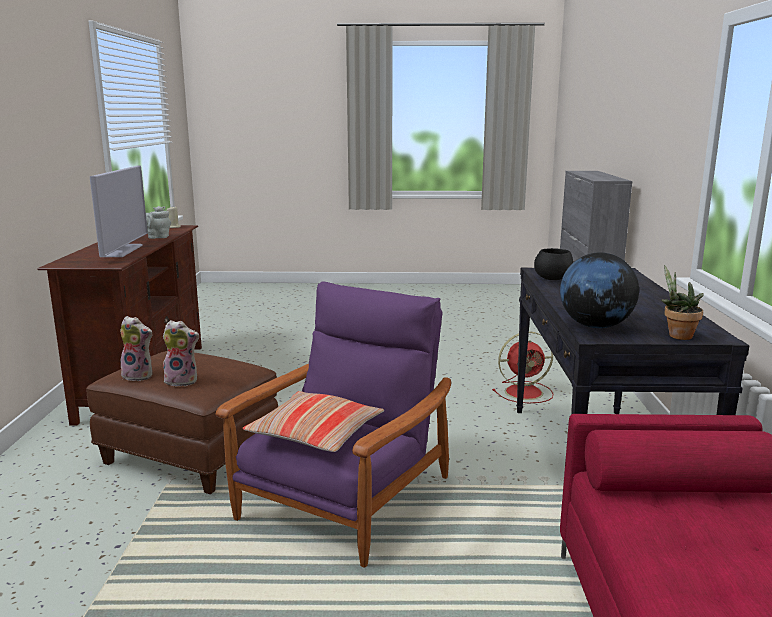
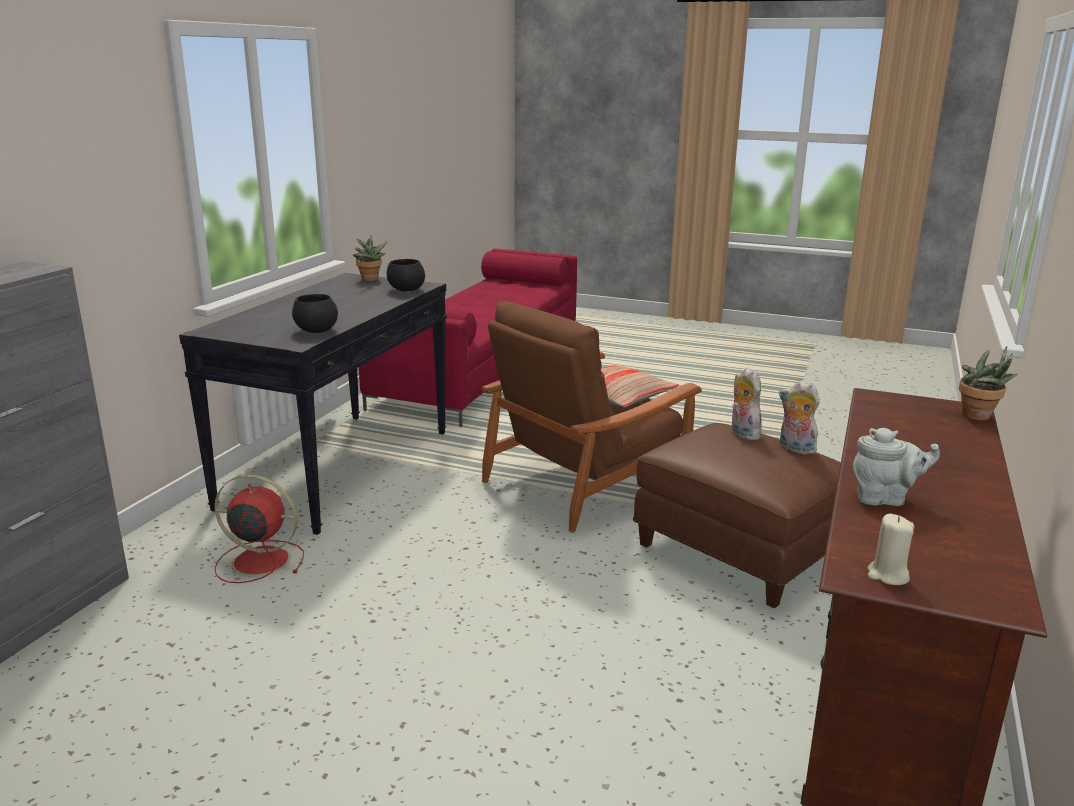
camera: 160 degrees left, 5 degrees up
television [90,166,148,257] -> none
plush toy [161,320,199,387] -> plush toy turned 45 degrees clockwise [732,367,764,440]
purple armchair [215,281,451,568] -> brown armchair [481,301,702,532]
globe [560,252,639,328] -> black bowl [387,259,425,291]
none -> potted plant [959,346,1018,420]

